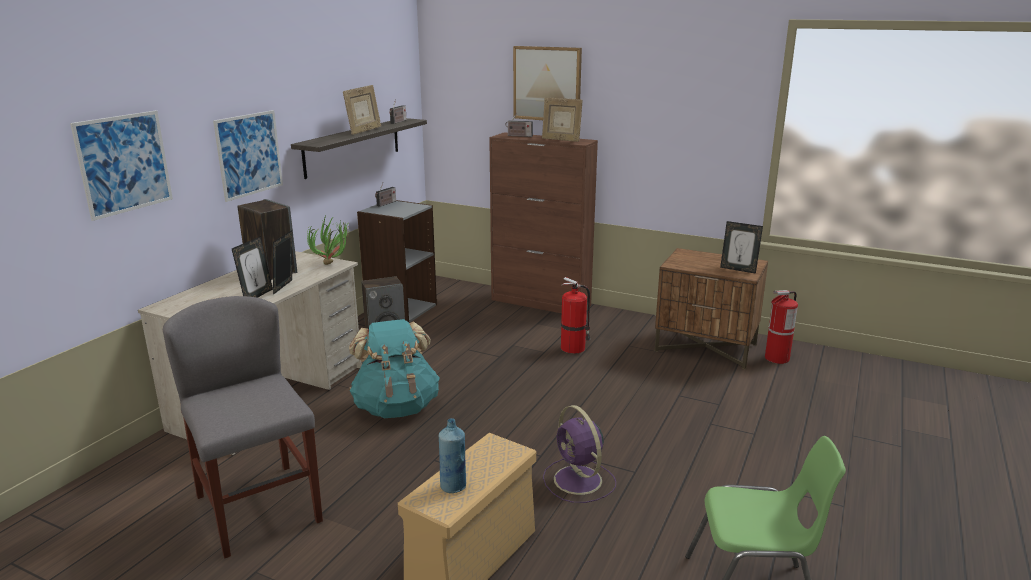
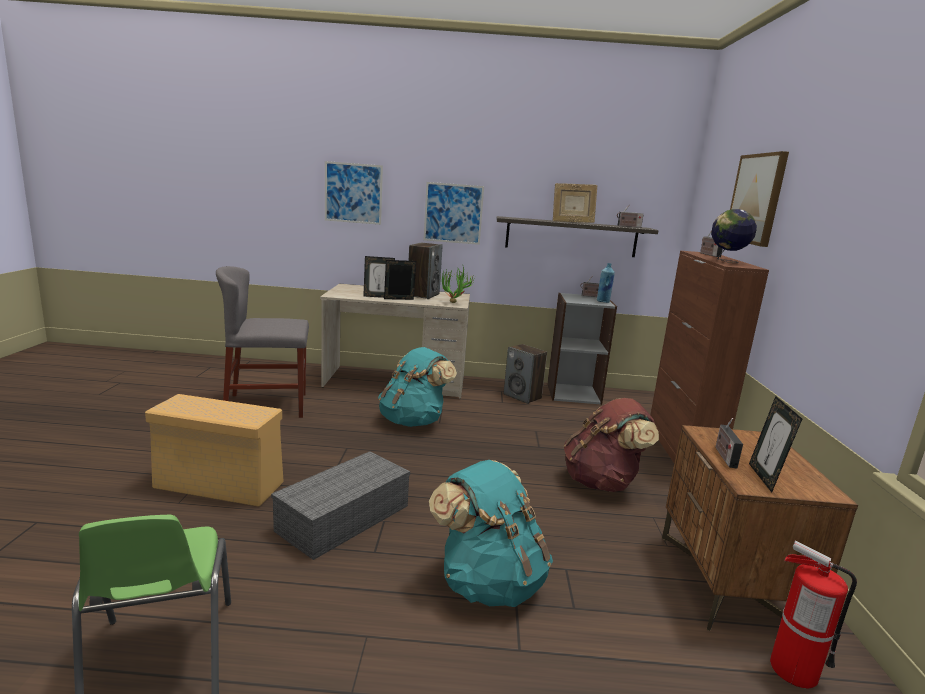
camera: 65 degrees right, 5 degrees down
grey chair [163,296,323,558] -> grey chair turned 135 degrees counterclockwise [216,266,309,418]
blue bottle [439,418,466,493] -> blue bottle moved to [597,263,615,303]
picture frame [542,98,583,142] -> globe [711,209,757,263]
purple fan [543,405,616,503] -> grey storage box [271,451,410,560]
fire extinguisher [561,277,590,354] -> brown backpack [564,398,659,492]
none -> turquoise backpack [429,460,553,607]
none -> radio [716,418,743,468]

